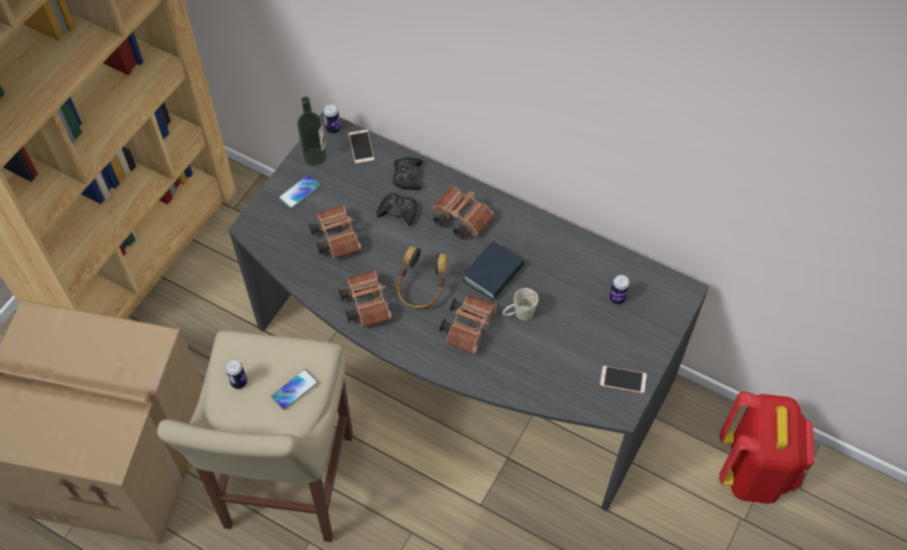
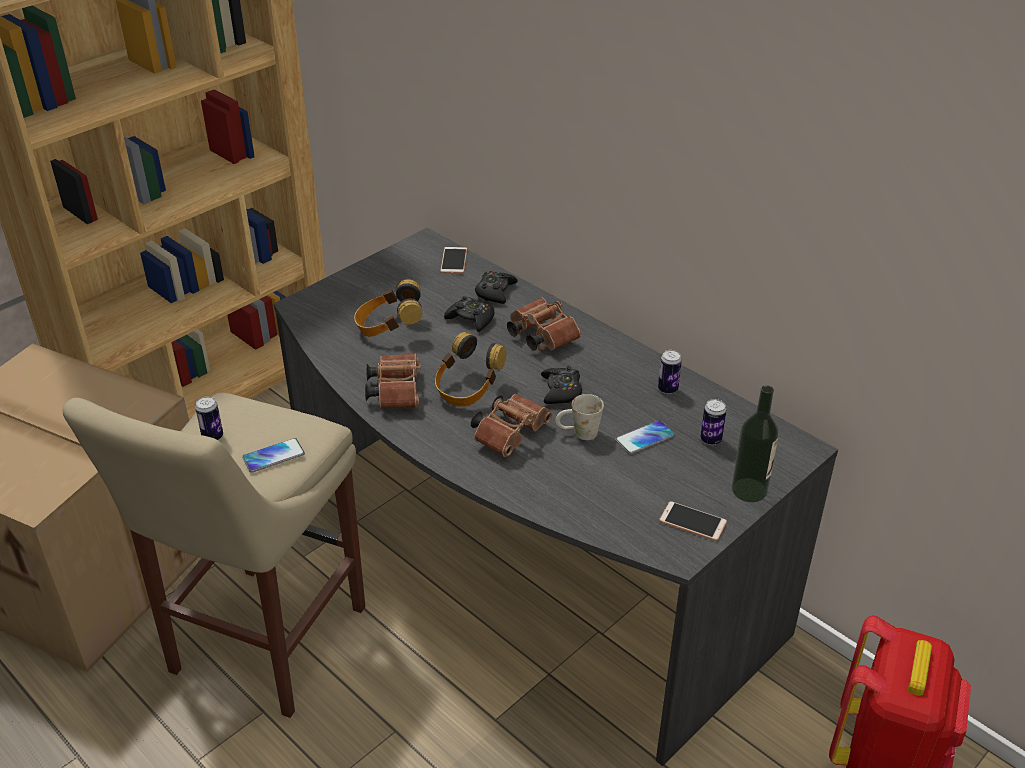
camera: 15 degrees right, 20 degrees down
phone [279,175,321,209] -> phone moved to [615,420,675,455]
bottle [297,97,327,166] -> bottle moved to [732,385,779,502]
brown binoculars [308,205,362,259] -> headphones [354,279,422,337]
can [323,104,341,134] -> can moved to [658,350,682,394]
book [462,241,524,301] -> black game controller [541,366,582,404]

